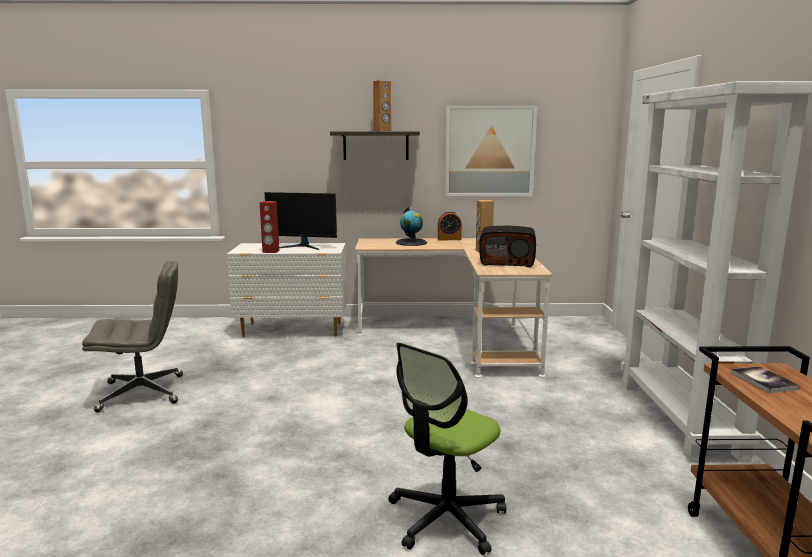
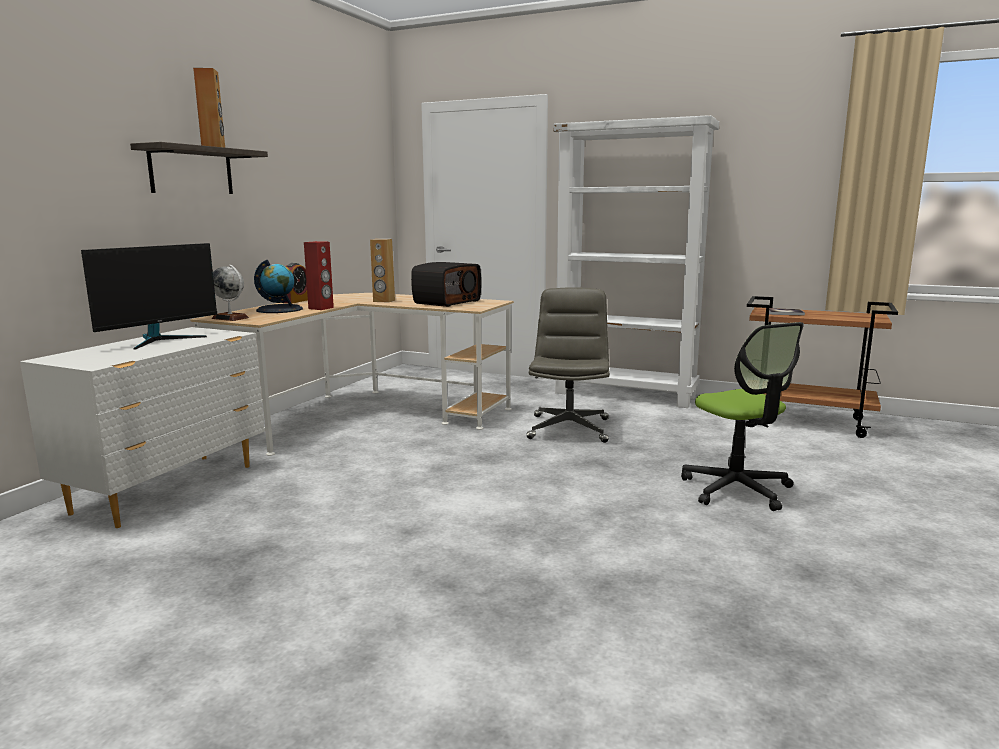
camera: 65 degrees left, 0 degrees up
grey office chair [82,261,183,413] -> grey office chair moved to [526,287,610,443]
red speaker [260,201,280,253] -> red speaker moved to [304,241,334,310]
picture [445,105,537,196] -> none
none -> globe [212,265,249,321]

